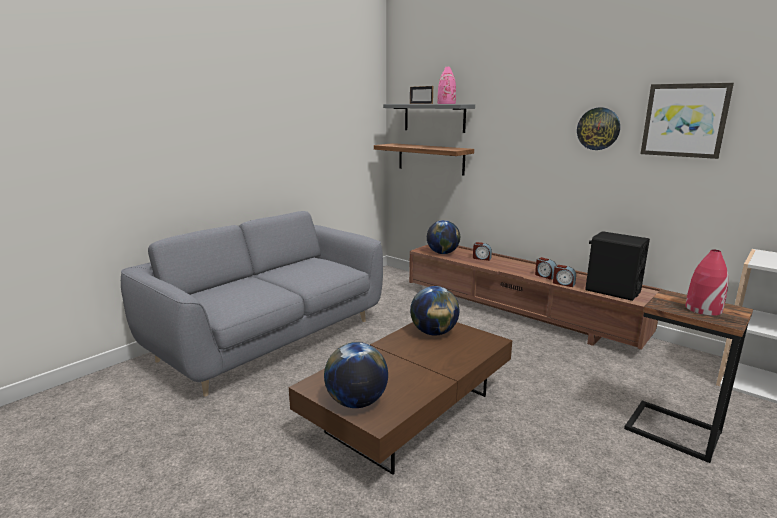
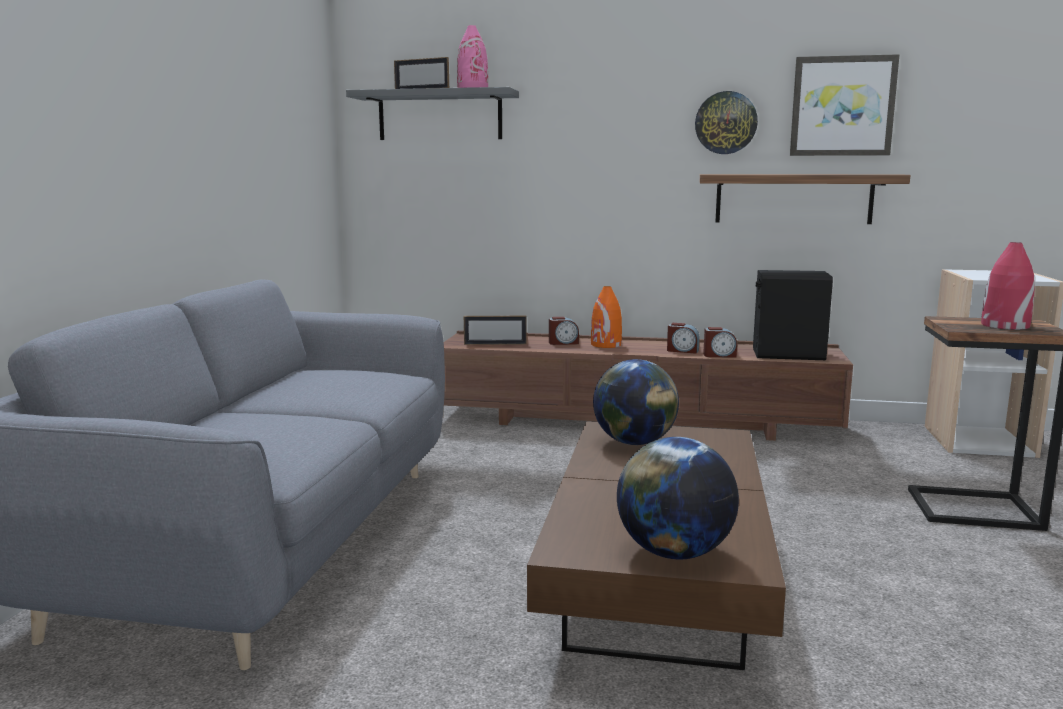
camera: 30 degrees left, 5 degrees down
shelf [374,143,474,175] -> shelf moved to [699,174,910,224]
globe [427,220,460,254] -> picture frame [464,316,527,345]
none -> orange vase [591,286,622,348]

